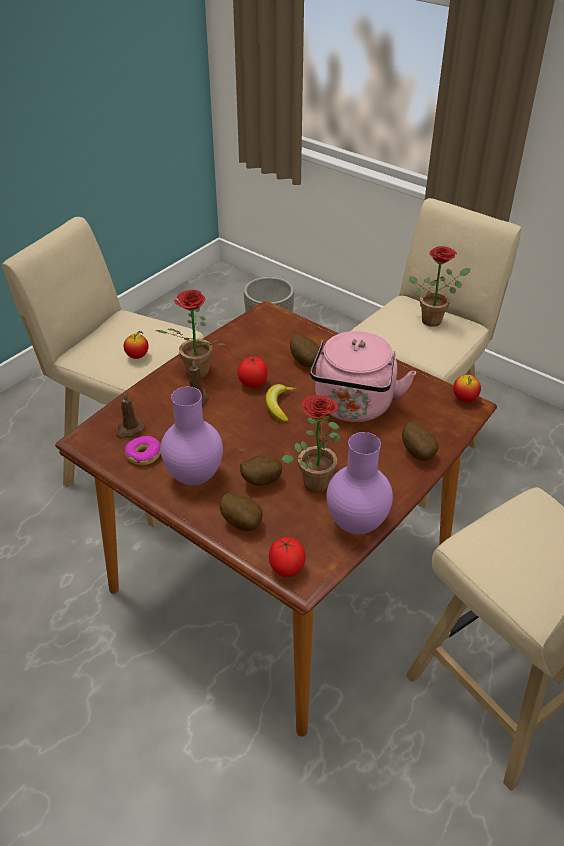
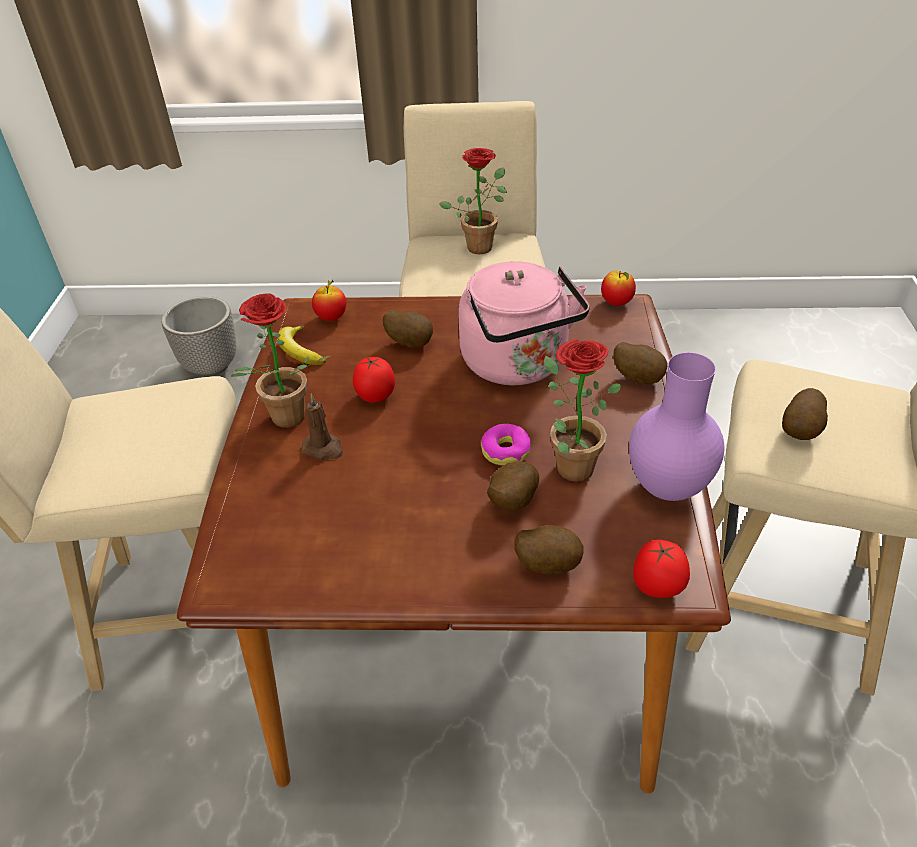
camera: 35 degrees left, 0 degrees up
brown candle [116,392,145,439] -> none
apple [124,331,149,359] -> apple moved to [312,280,346,321]
donut [125,436,161,465] -> donut moved to [481,424,531,465]
purple vase [161,387,223,485] -> none
banana [265,384,296,423] -> banana moved to [278,325,326,365]
none -> potato [782,388,828,440]

